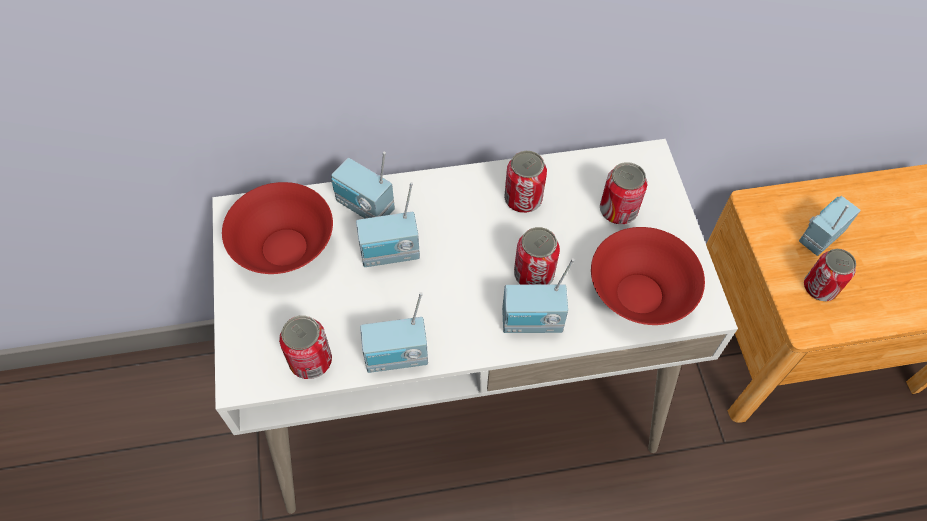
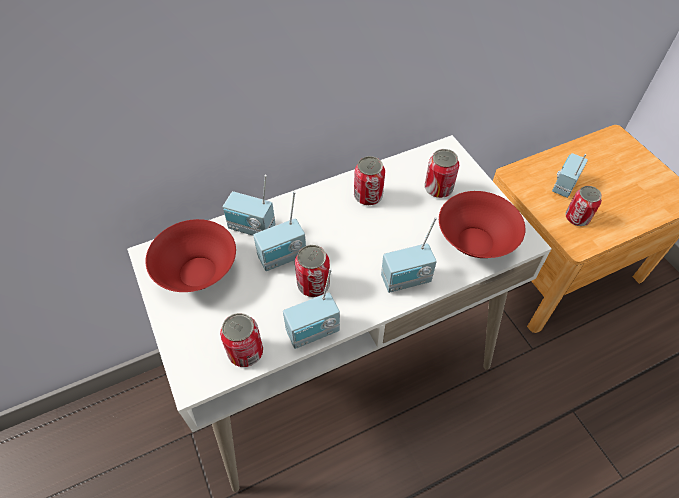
camera: 15 degrees left, 5 degrees down
can [514,227,560,285] -> can moved to [295,245,330,297]

